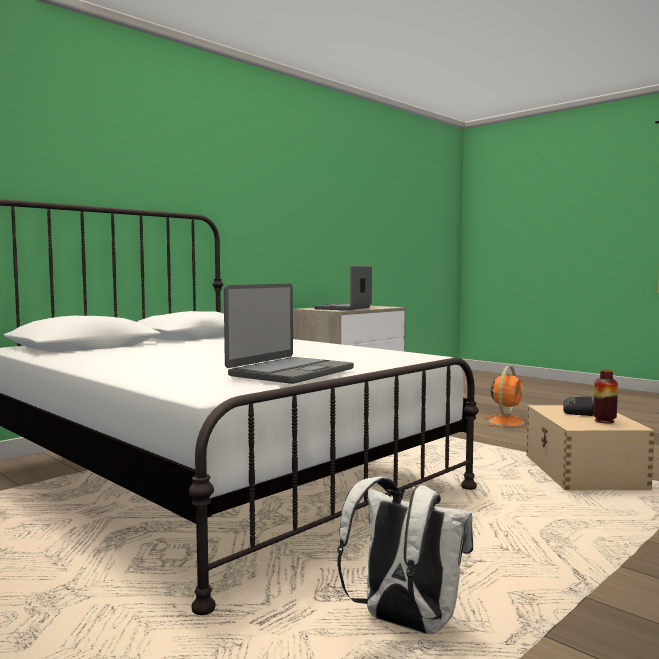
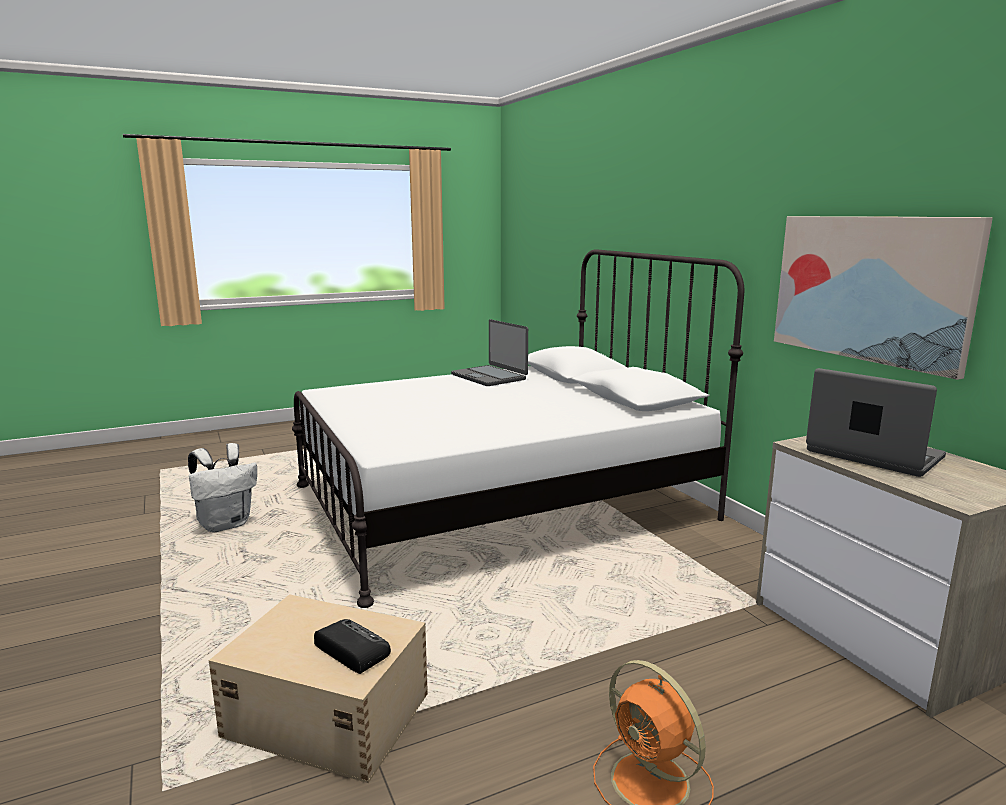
camera: 110 degrees right, 10 degrees up
laptop [224,284,354,384] -> laptop moved to [451,319,528,386]
vase [593,370,618,423] -> none
none -> picture [774,216,993,380]

